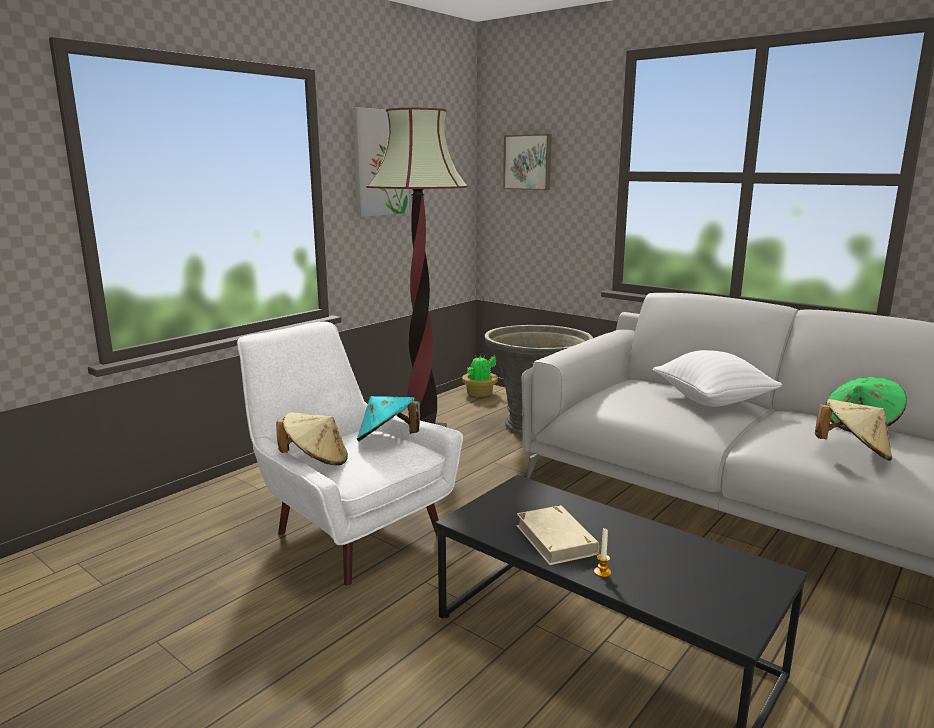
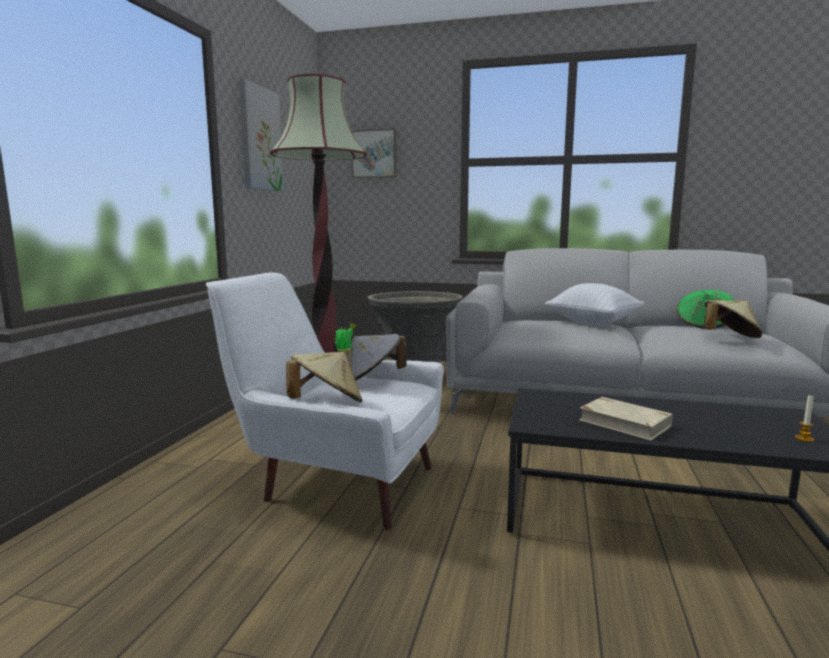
camera: 25 degrees left, 5 degrees down
turquoise hat [357,396,420,442] -> grey hat [348,334,407,381]
candle [594,528,611,578] -> candle moved to [795,395,814,442]

